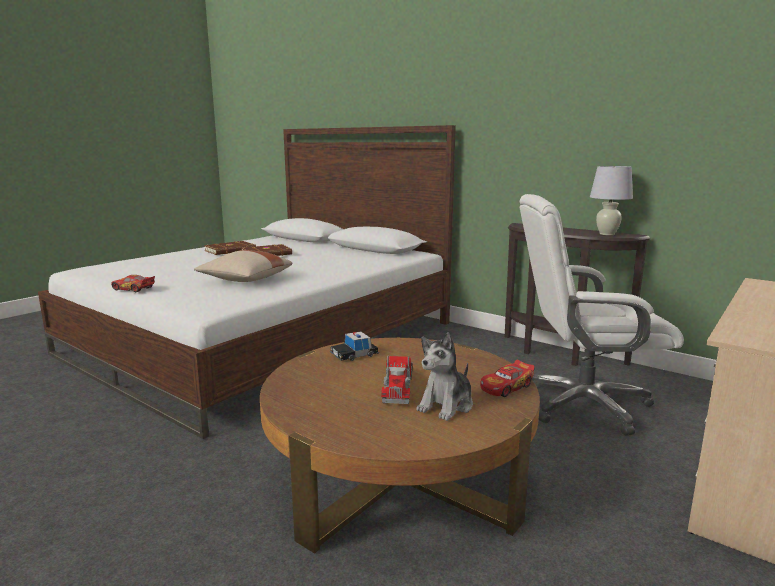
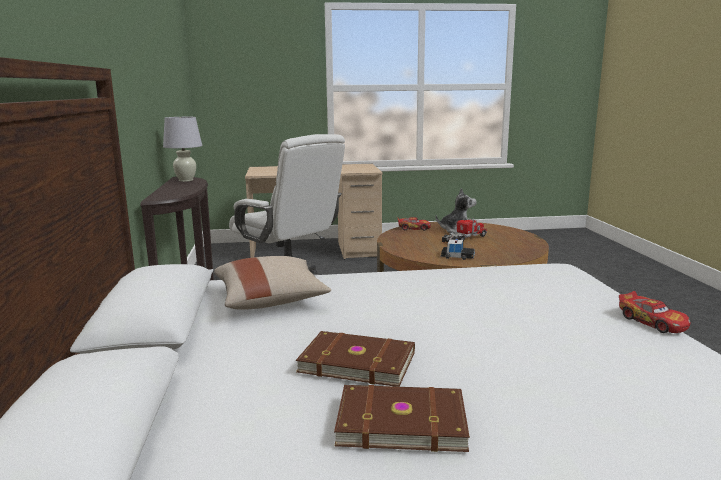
camera: 135 degrees left, 0 degrees up
beige pillow [194,250,292,282] -> beige pillow moved to [214,256,331,310]

